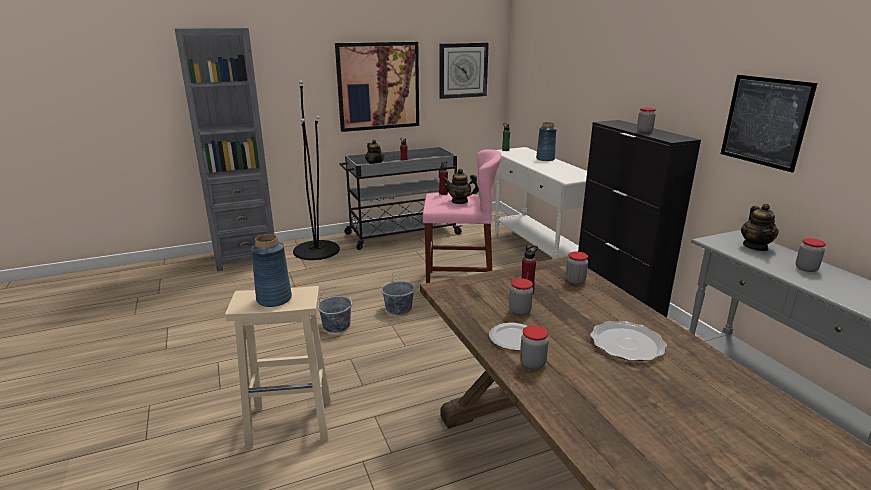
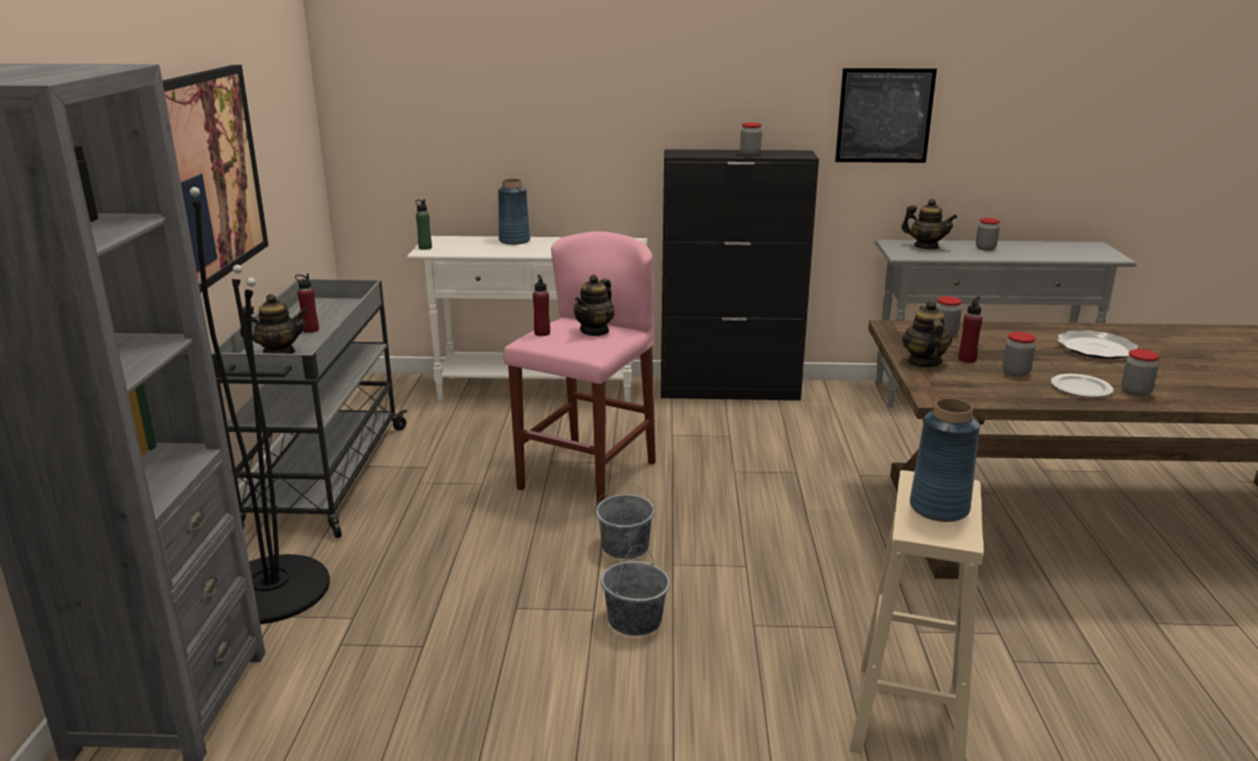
camera: 65 degrees left, 0 degrees up
wall clock [439,43,489,99] -> none
none -> teapot [902,300,952,368]

